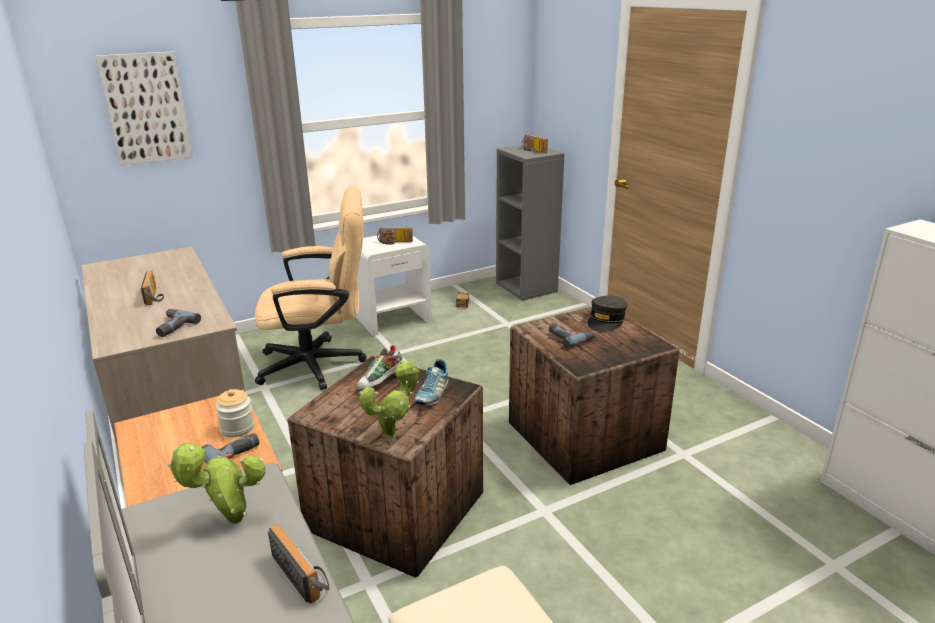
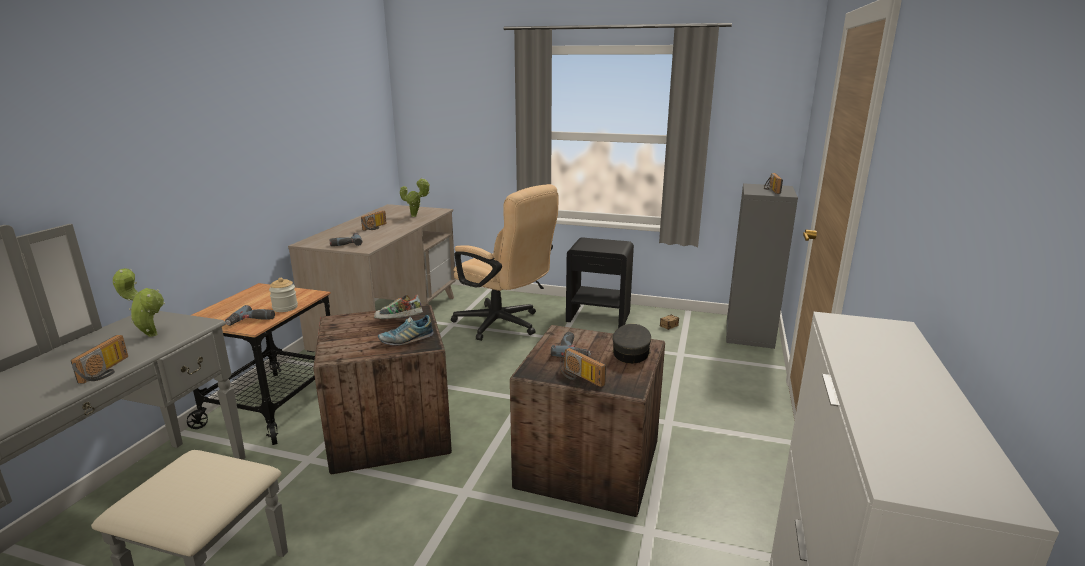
camera: 45 degrees right, 5 degrees down
picture [96,51,193,166] -> none
white nightstand [356,235,432,336] -> black nightstand [566,238,634,328]
potted plant [359,360,420,438] -> potted plant moved to [400,178,430,217]
radio [377,227,413,245] -> radio moved to [560,348,606,387]
grey cap [588,296,627,332] -> grey cap turned 120 degrees clockwise [612,324,651,364]

